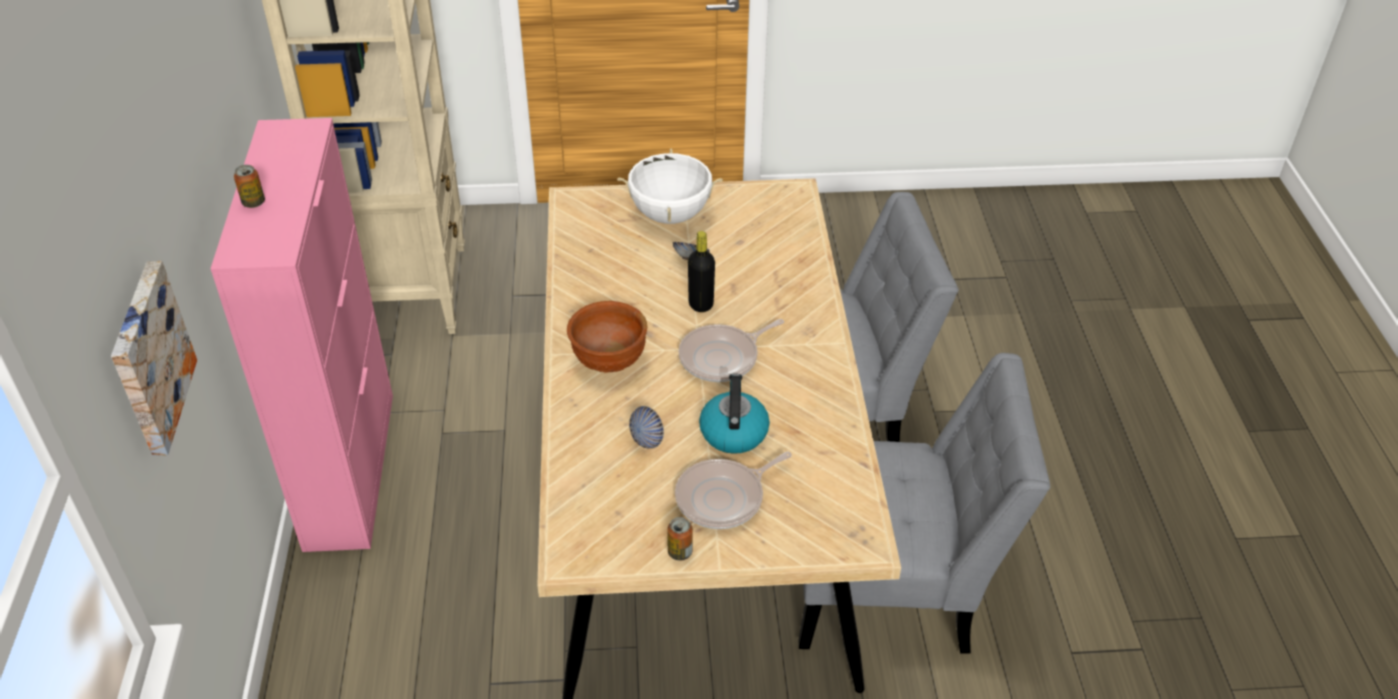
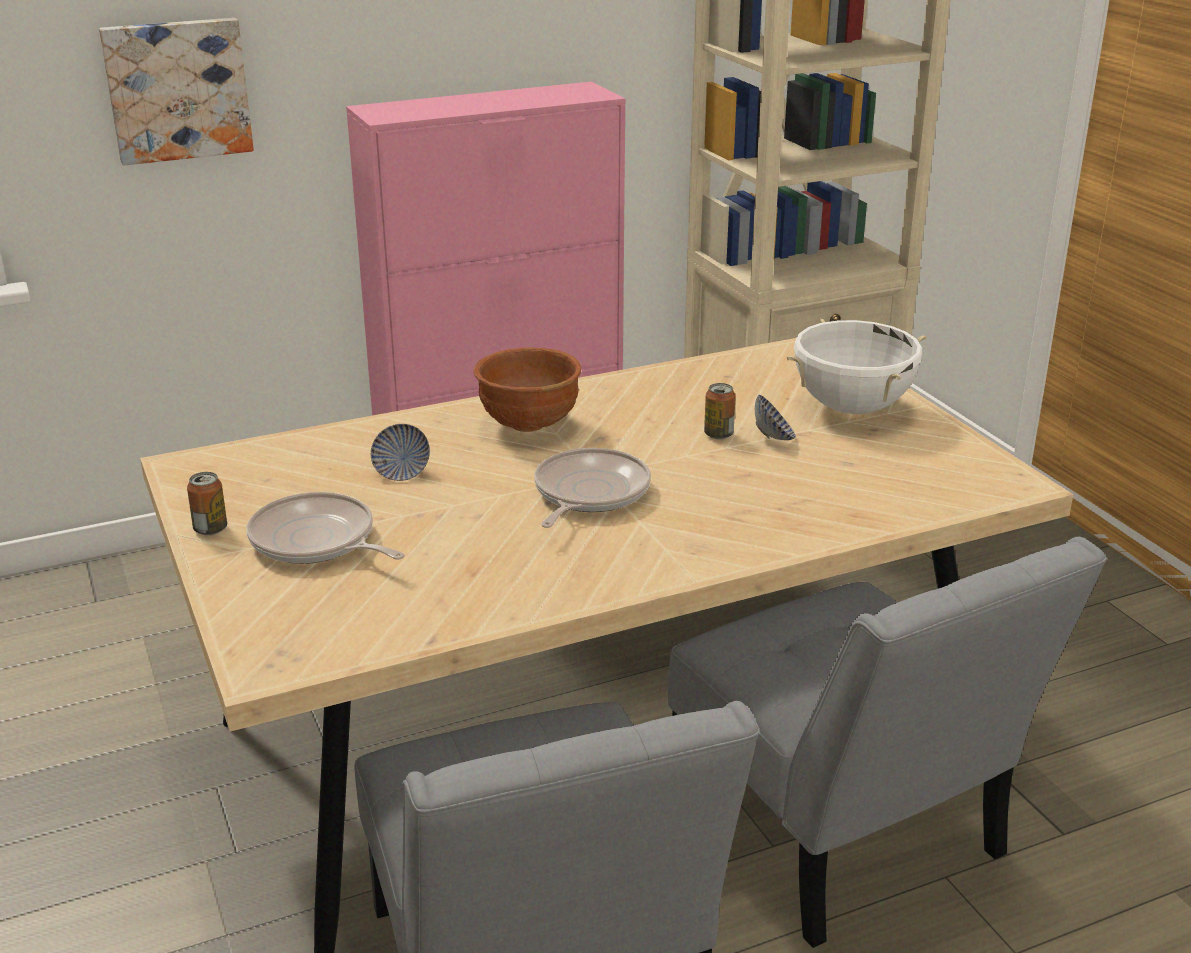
camera: 70 degrees right, 15 degrees down
can [234,165,265,208] -> can moved to [704,383,736,439]
frying pan [678,319,784,382] -> frying pan turned 75 degrees clockwise [534,448,651,528]
black bottle [688,231,715,312] -> none
kettle [699,373,770,454] -> none

